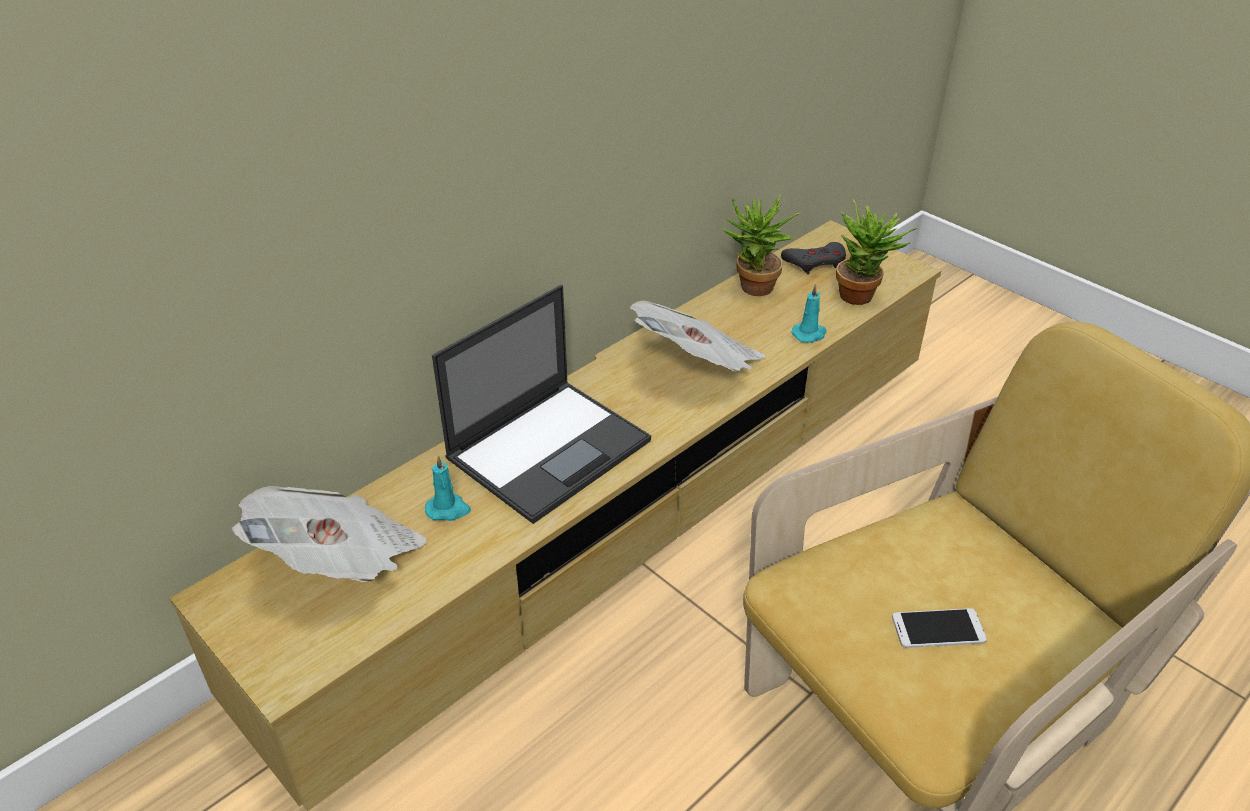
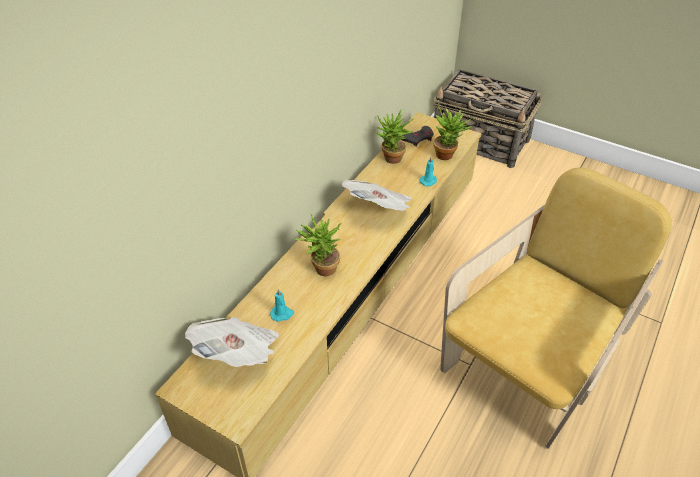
camera: 15 degrees left, 5 degrees up
laptop [432,285,651,524] -> potted plant [295,214,341,276]
phone [892,608,987,648] -> none
none -> basket [434,69,542,168]

